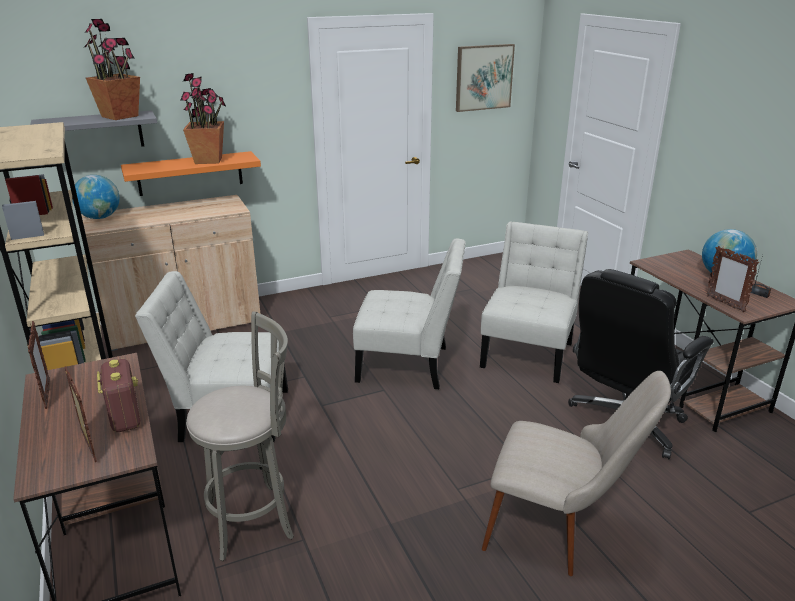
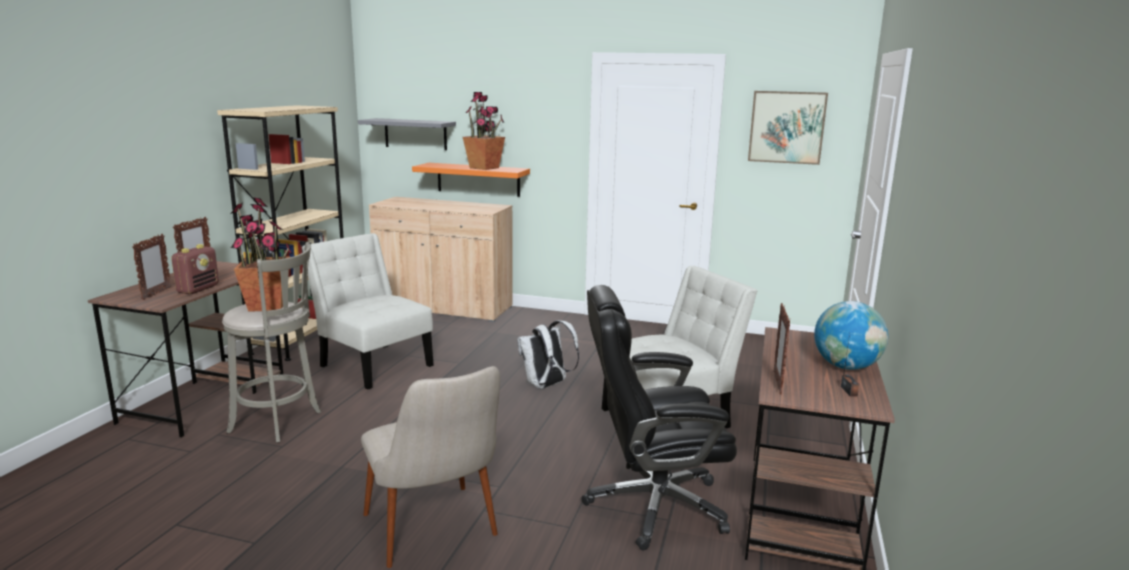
camera: 40 degrees right, 10 degrees down
globe [72,175,120,219] -> none
potted plant [83,19,140,120] -> potted plant moved to [230,197,293,312]
white chair [353,238,466,389] -> white backpack [517,320,579,389]

